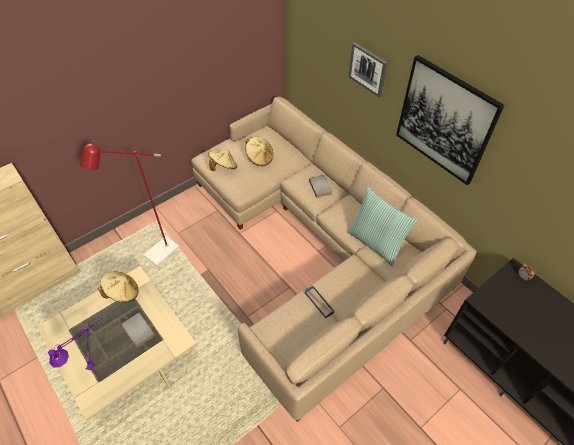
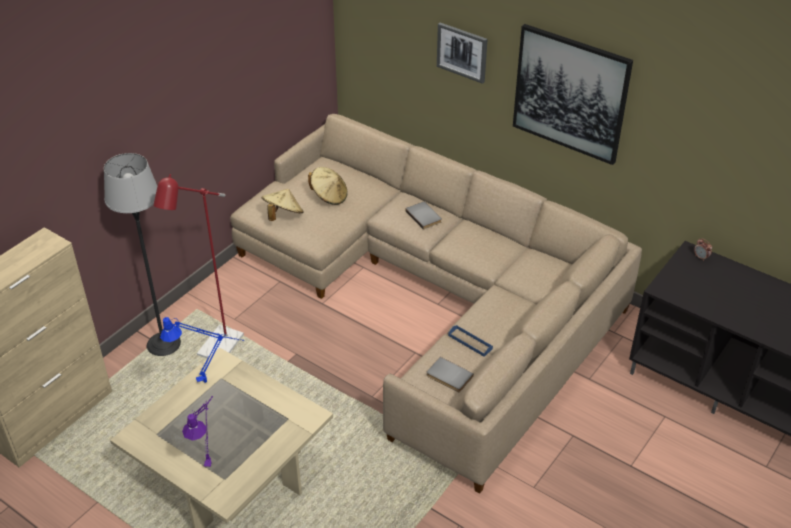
camera: 15 degrees left, 10 degrees down
beige hat [98,272,139,303] -> blue table lamp [160,317,244,383]
grey book [122,313,155,347] -> grey book moved to [427,357,474,392]
pillow [347,187,418,267] -> none
none -> floor lamp [104,153,181,356]

